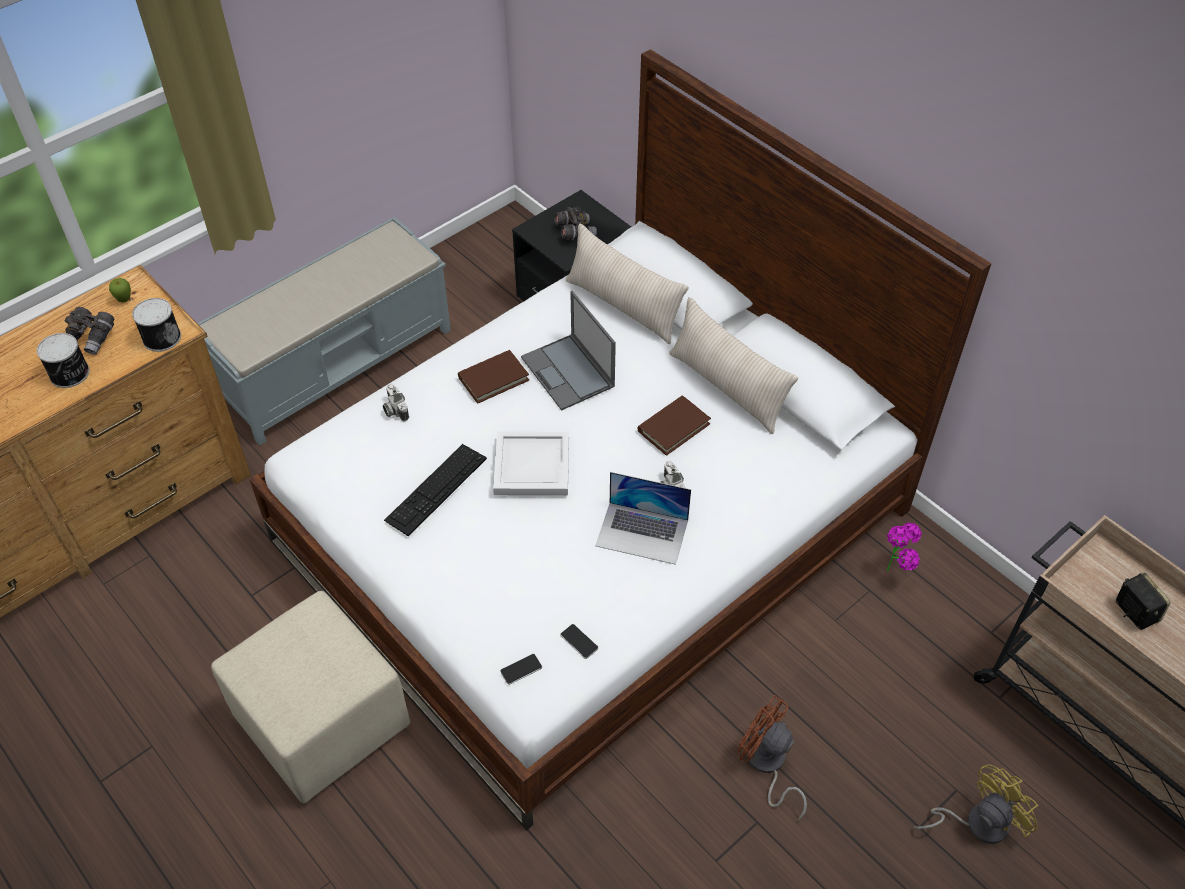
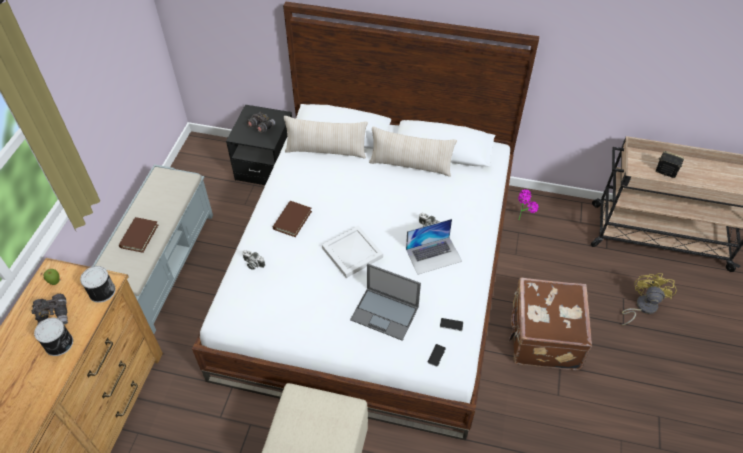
camera: 35 degrees left, 0 degrees up
keyboard [384,444,487,537] -> none
laptop [521,291,616,411] -> laptop moved to [350,263,421,341]
brown book [638,395,711,456] -> brown book moved to [119,217,158,253]
brown fan [738,695,807,820] -> brown suitcase [509,278,592,370]

